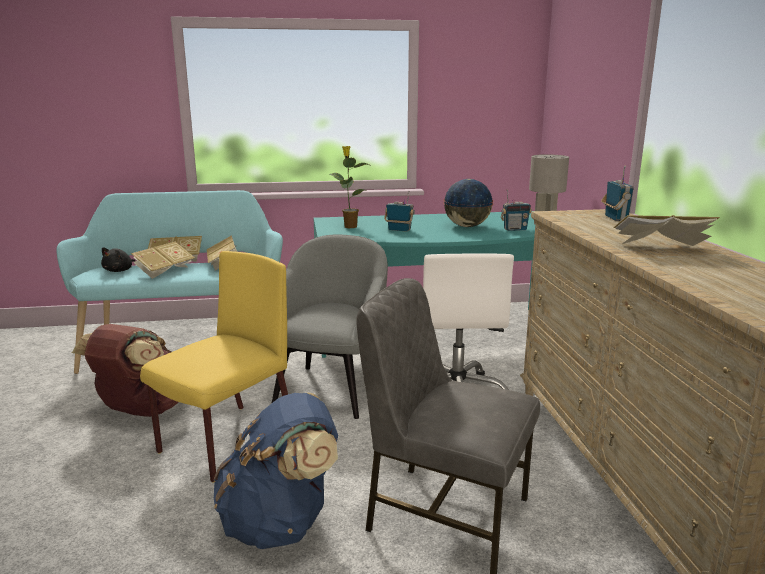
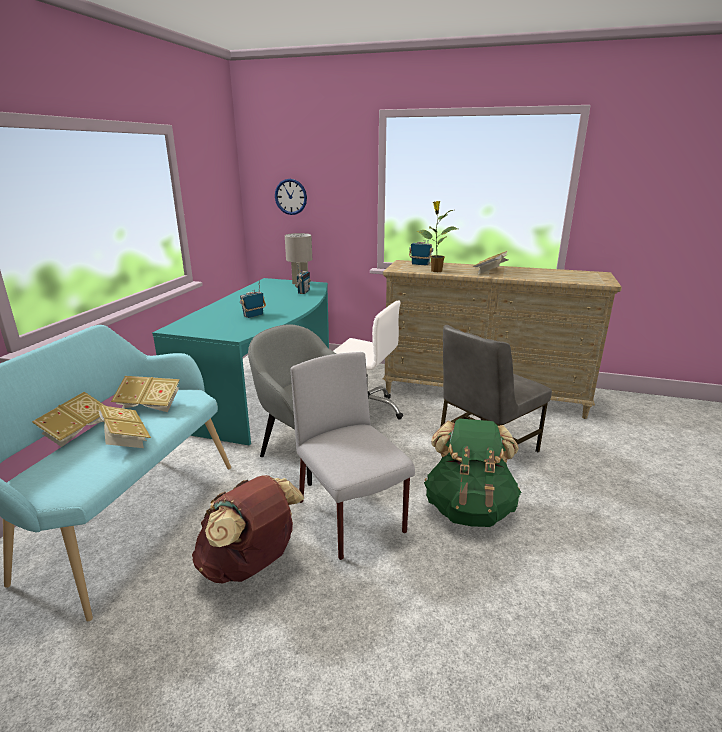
camera: 65 degrees left, 5 degrees up
black plush toy [101,247,135,272] -> none
yellow chair [140,251,288,483] -> grey chair [290,352,415,560]
blue backpack [214,392,338,549] -> green backpack [424,419,521,527]
potted plant [329,146,369,228] -> potted plant moved to [416,201,458,272]
globe [443,179,494,227] -> none
none -> wall clock [275,179,307,215]

